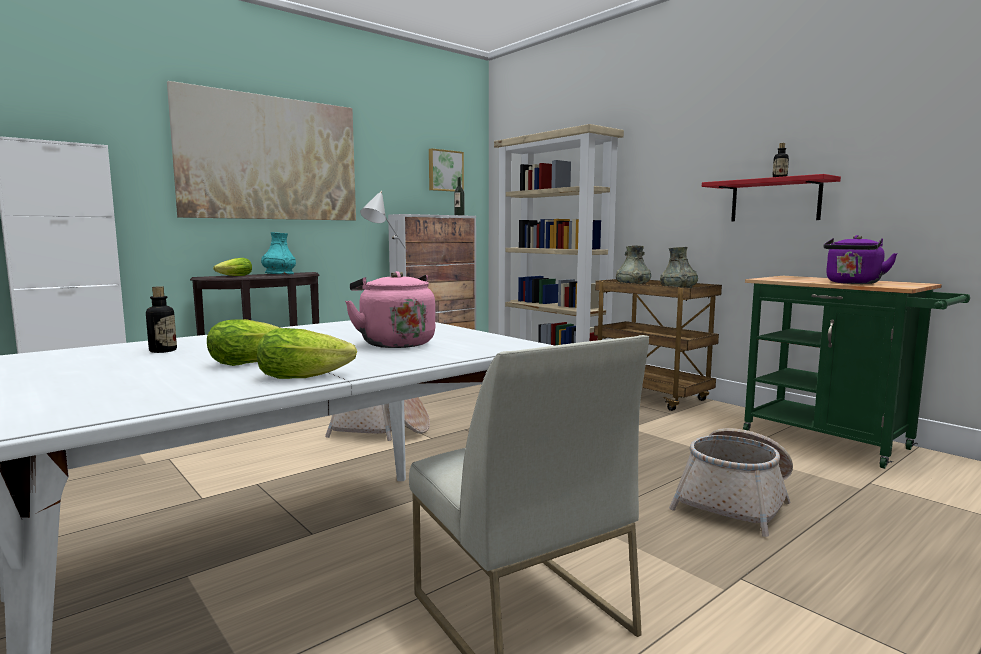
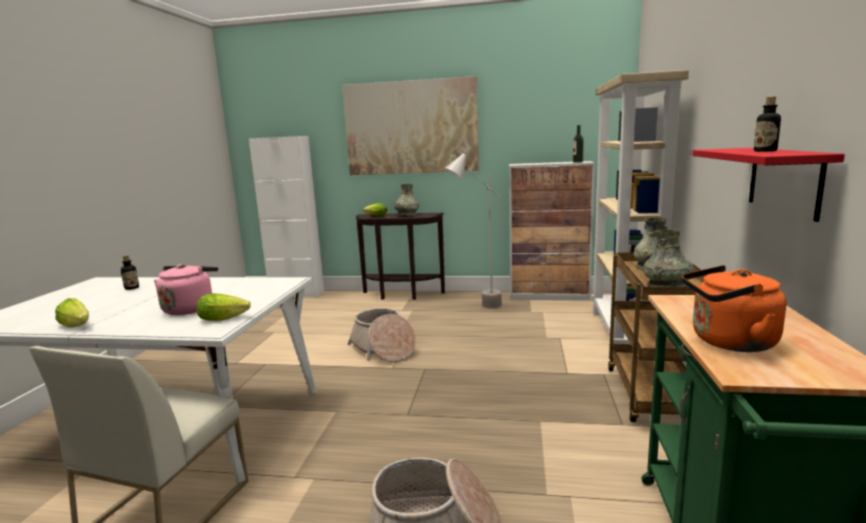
camera: 50 degrees right, 5 degrees up
lettuce [207,319,280,366] -> lettuce moved to [197,293,251,321]
turquoise vase [261,232,296,274] -> grey vase [394,184,419,216]
picture [429,148,464,192] -> none
purple kettle [824,235,898,284] -> orange kettle [682,265,786,352]

